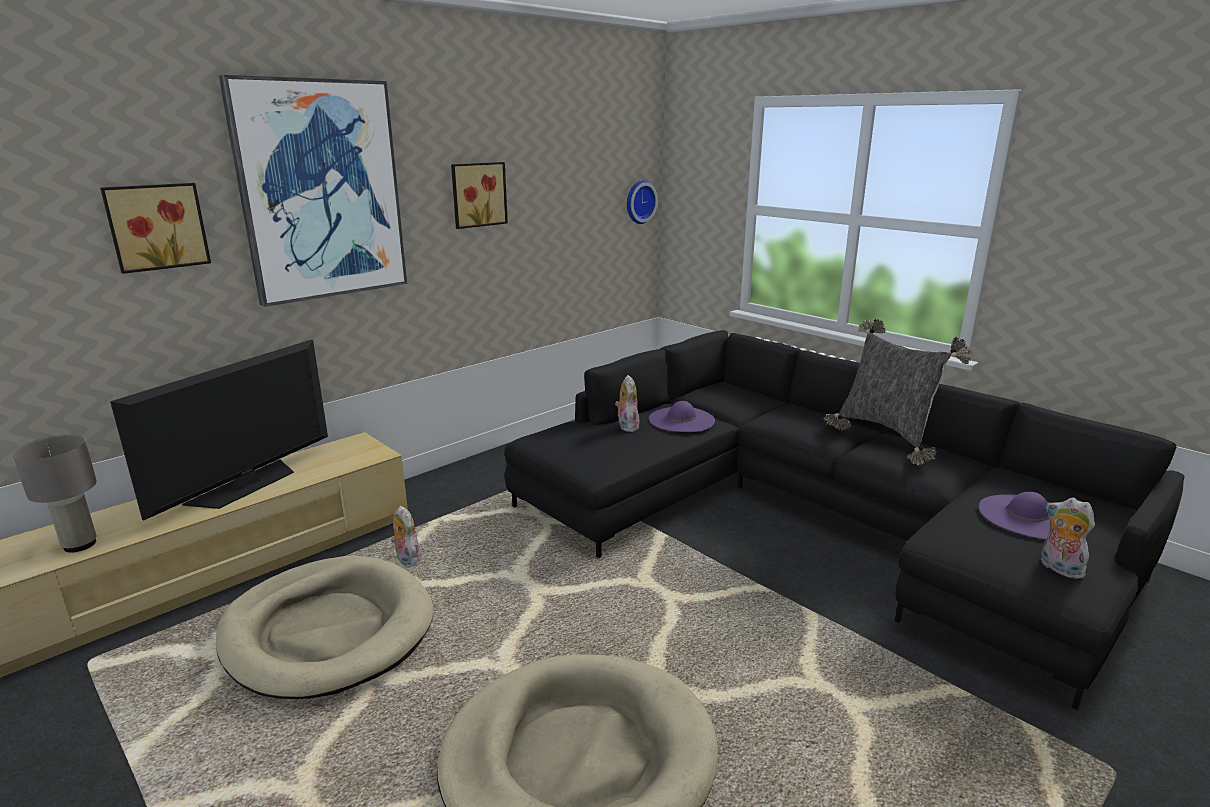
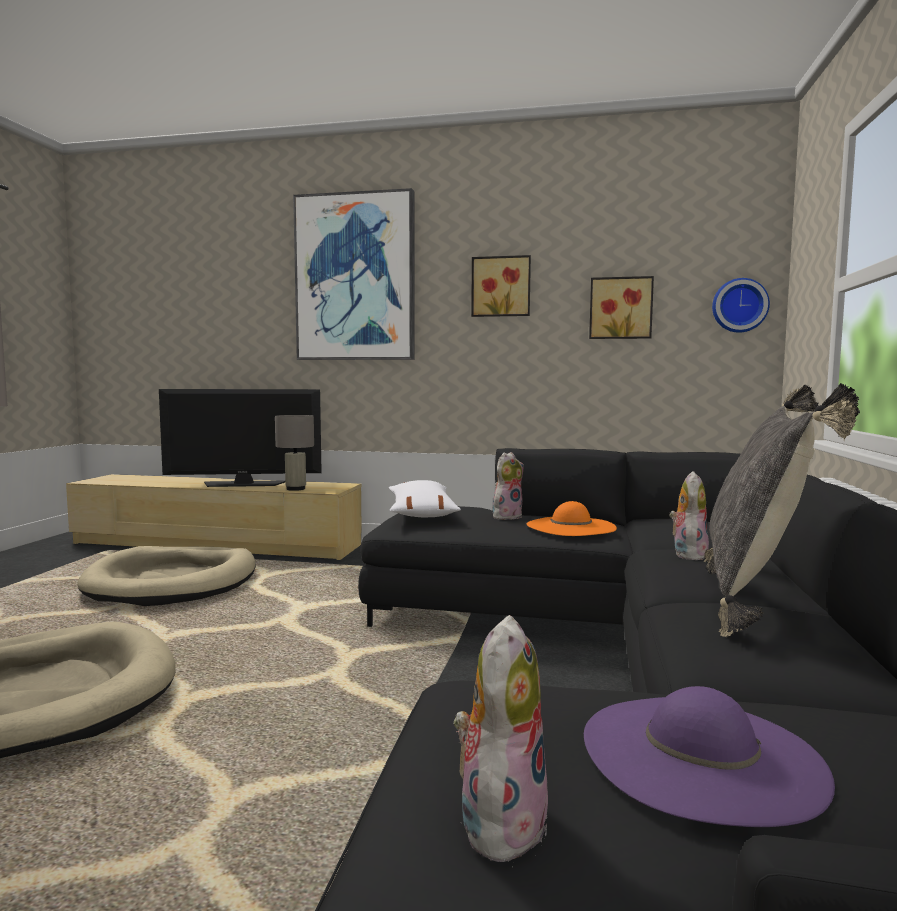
camera: 55 degrees right, 15 degrees down
grey table lamp [13,435,97,553] -> grey table lamp moved to [275,415,314,491]
picture [100,183,211,274] -> picture moved to [589,276,654,339]
plush toy [391,506,422,567] -> plush toy moved to [669,471,709,560]
purple hat [649,401,715,432] -> orange hat [527,501,617,536]
none -> white pillow [389,480,461,517]

